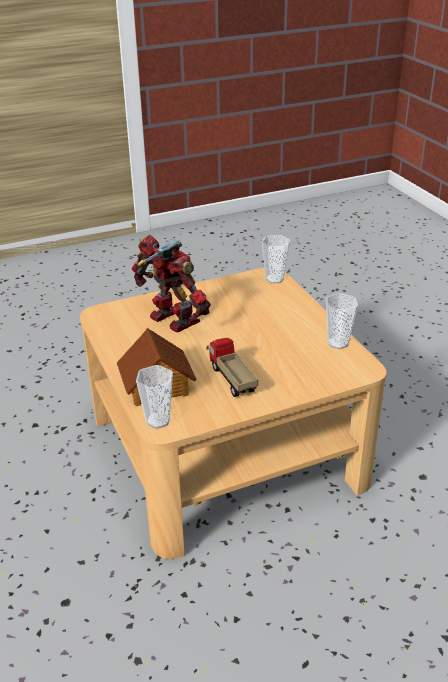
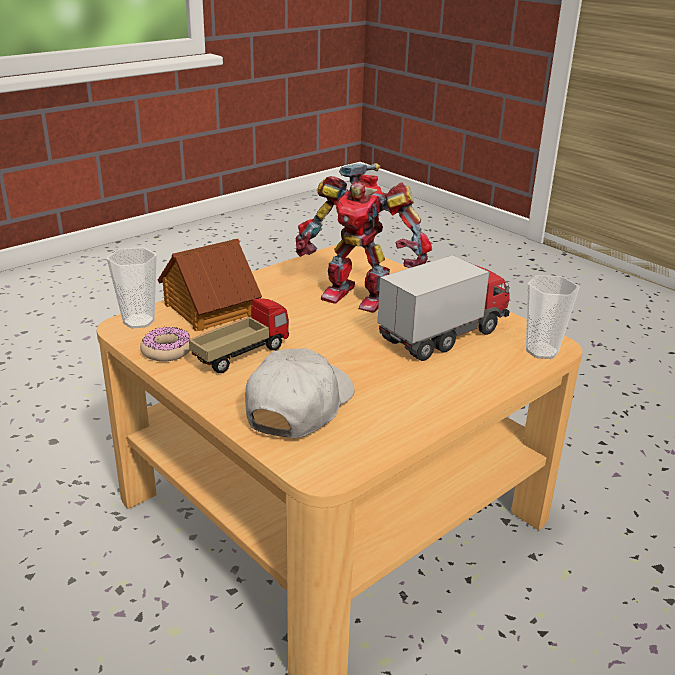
camera: 70 degrees right, 5 degrees down
toy robot [132,235,211,332] -> toy robot turned 90 degrees clockwise [296,163,432,313]
cup [326,293,358,349] -> none
none -> donut [140,326,191,362]
none -> white cap [245,349,355,438]
none -> toy truck [378,255,510,361]

